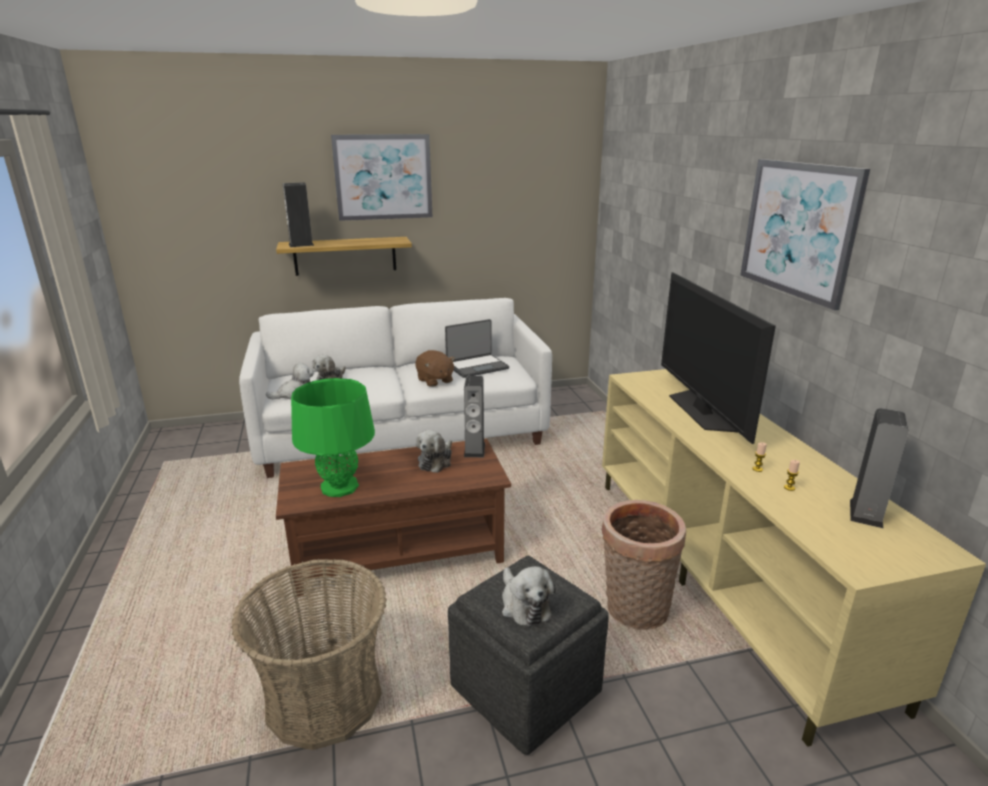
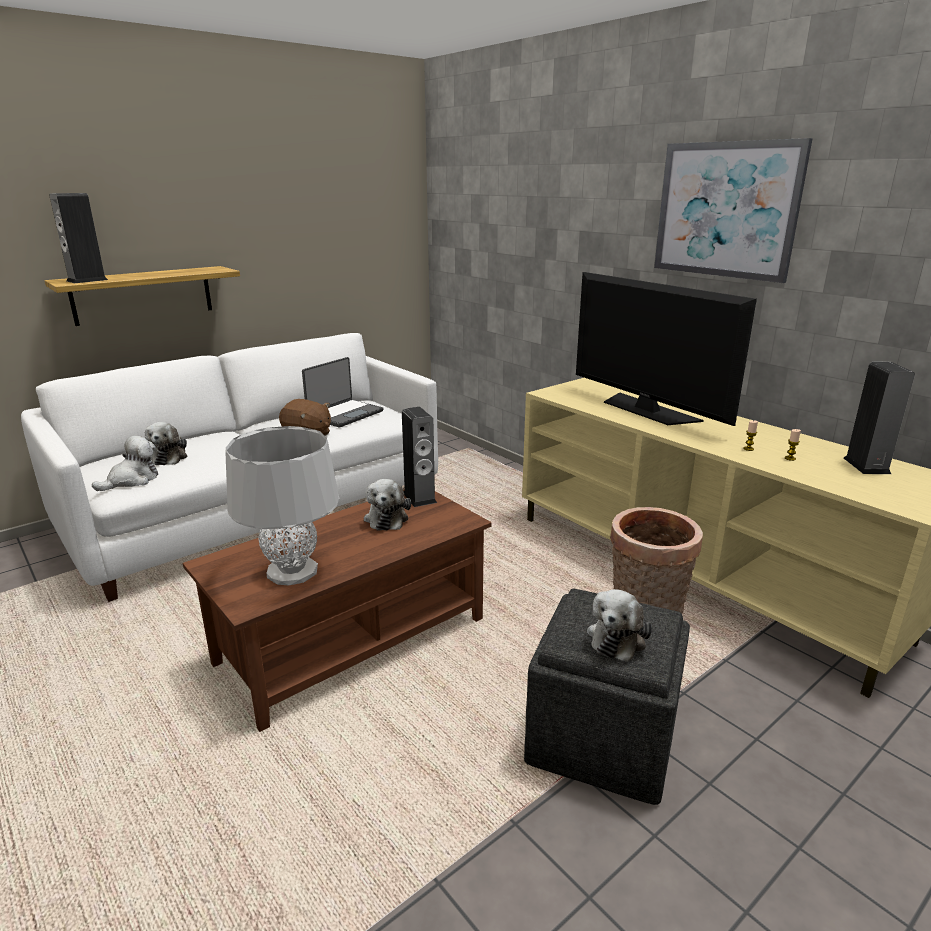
camera: 25 degrees left, 0 degrees up
basket [231,558,387,750] -> none
green table lamp [291,378,375,497] -> grey table lamp [225,426,339,585]
picture [331,134,432,221] -> none
plush toy [502,566,555,627] -> plush toy turned 75 degrees clockwise [587,589,653,662]

